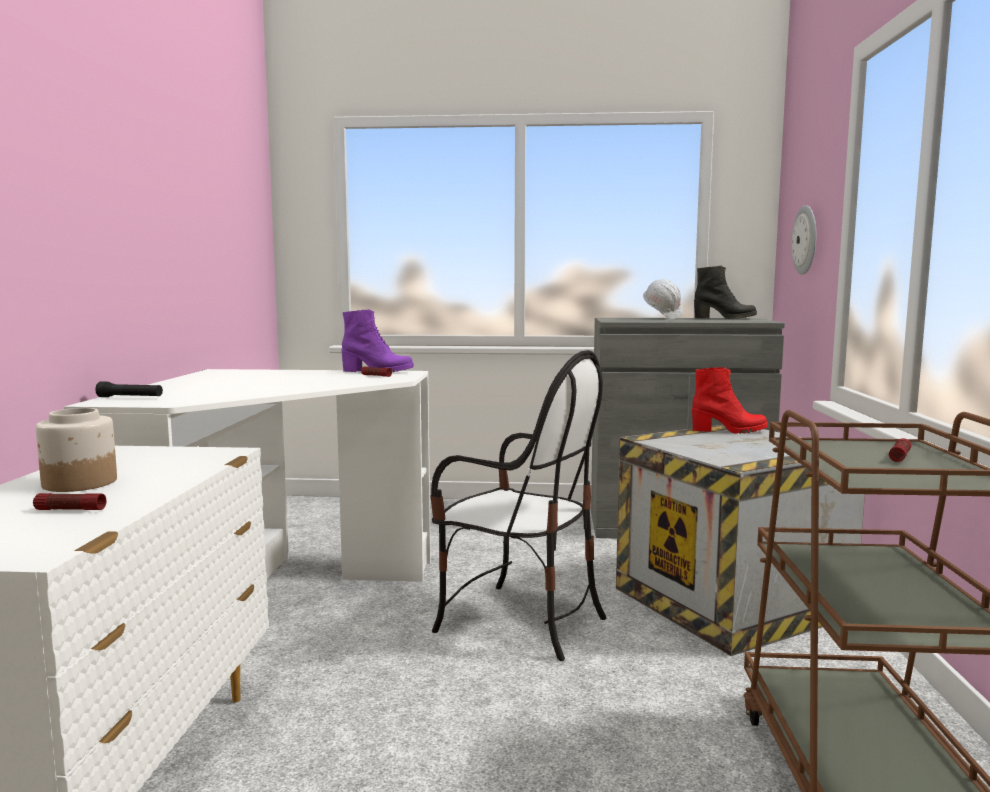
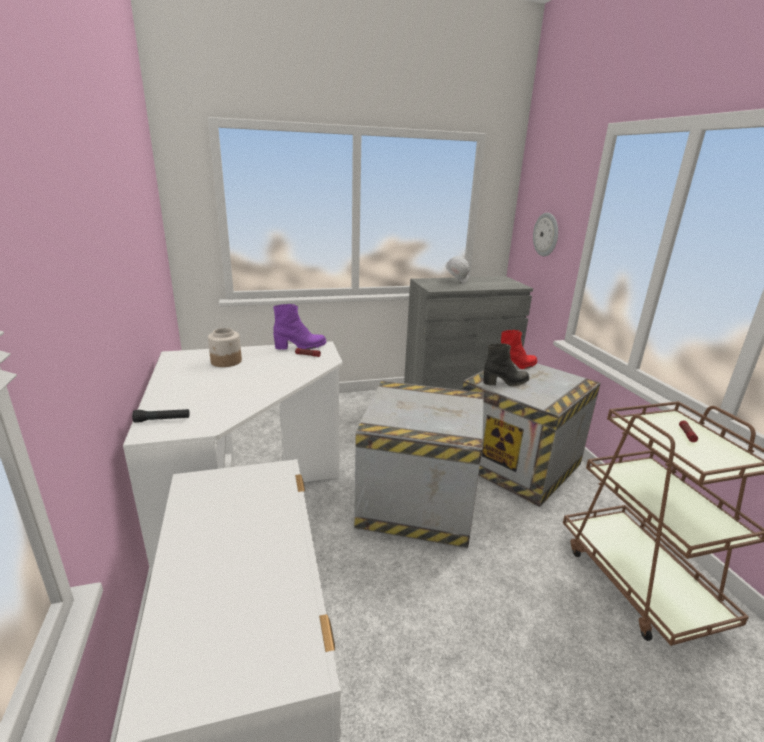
camera: 20 degrees left, 15 degrees up
flashlight [33,493,106,510] -> none
jar [36,408,117,492] -> jar moved to [208,328,242,367]
chair [430,350,606,661] -> crate [354,380,484,548]
black boot [694,265,757,319] -> black boot moved to [483,343,529,386]

